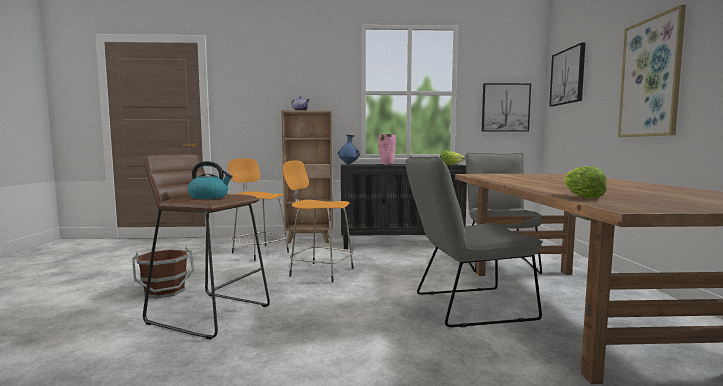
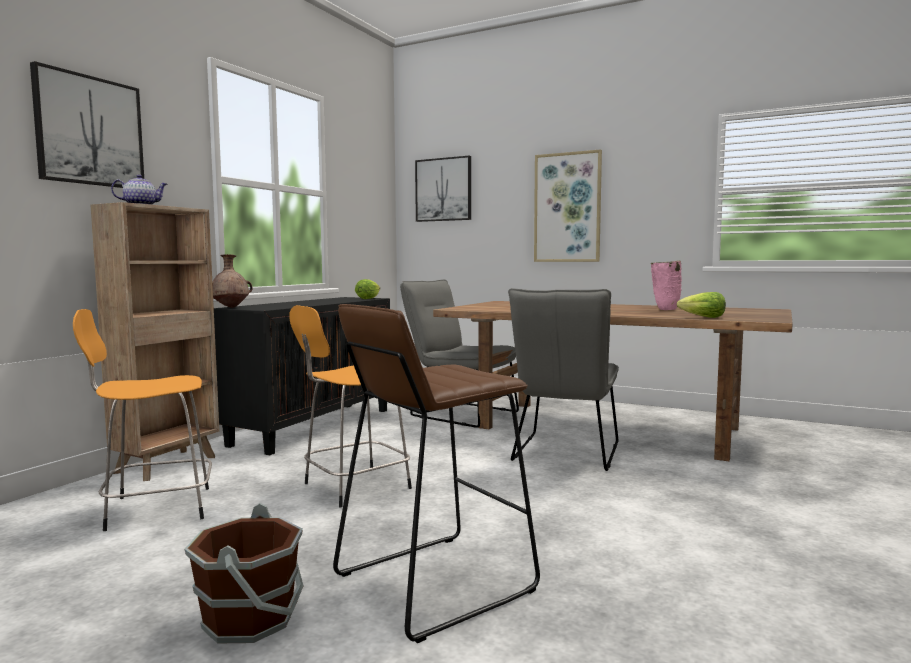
camera: 60 degrees left, 0 degrees up
kettle [188,161,233,199] -> none
blue vase [338,135,360,164] -> brown vase [212,254,253,308]
pink vase [378,134,396,165] -> pink vase moved to [651,261,682,310]
picture [482,83,531,132] -> picture moved to [30,61,144,188]

